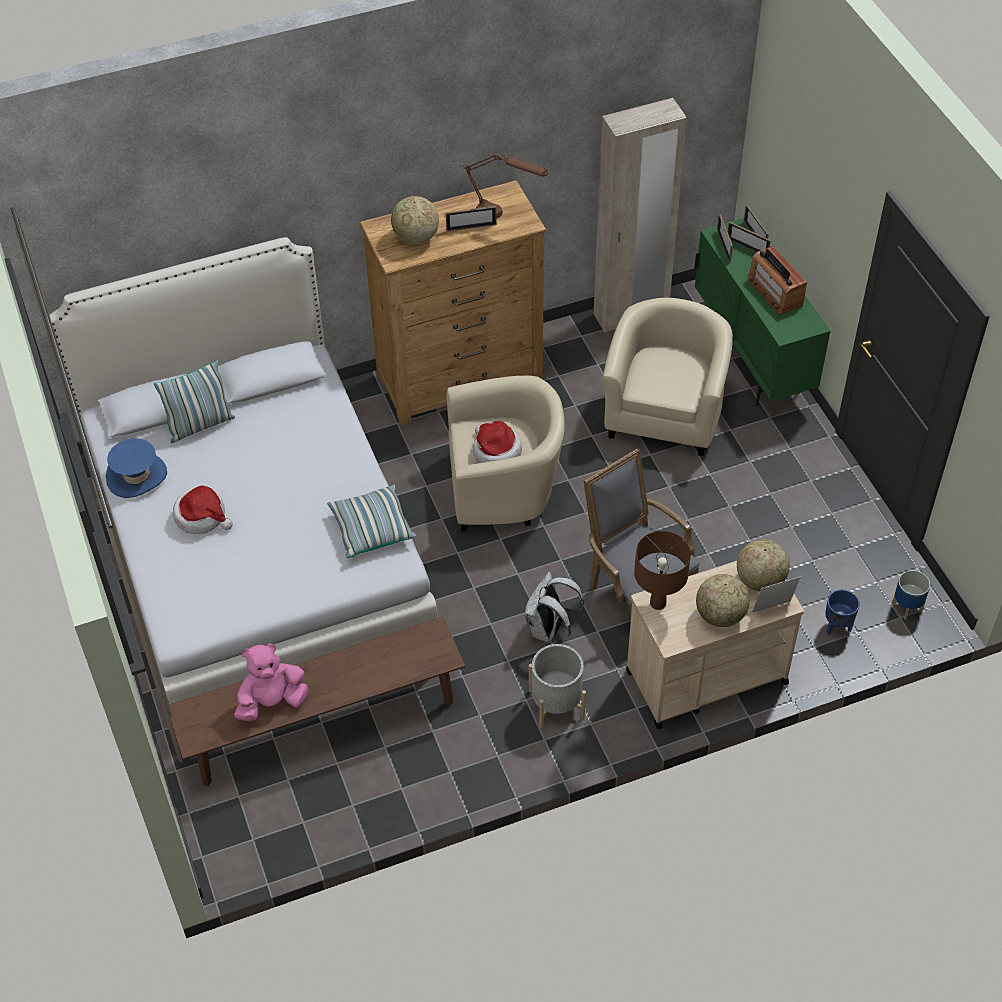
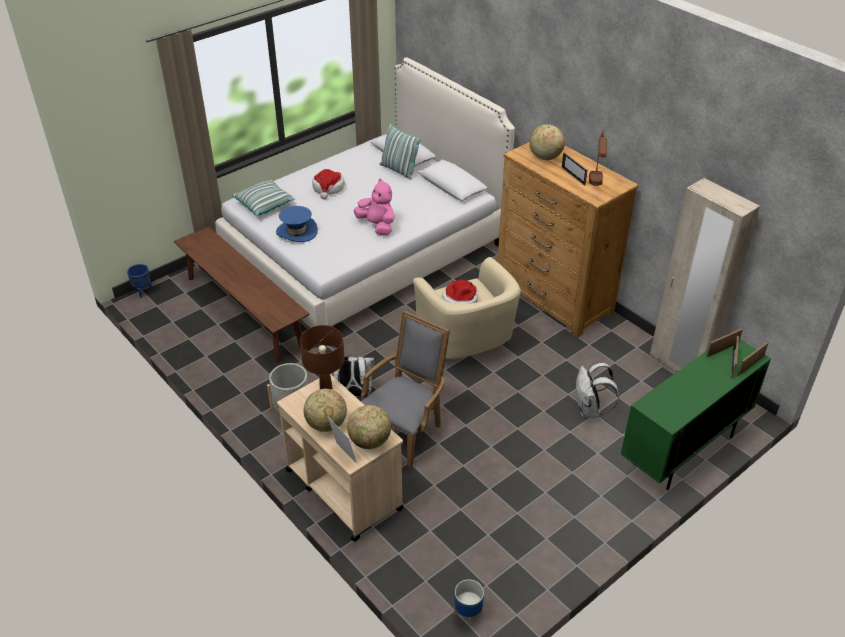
camera: 70 degrees right, 10 degrees down
blue hat [106,438,167,498] -> blue hat moved to [276,206,318,242]
pink plush toy [234,643,309,722] -> pink plush toy moved to [354,179,395,235]
pillow [327,485,416,558] -> pillow moved to [232,179,295,216]
beige armchair [603,298,733,456] -> white backpack [576,363,619,418]
radio [748,246,807,315] -> none
blue planter [826,590,860,635] -> blue planter moved to [127,264,152,298]

